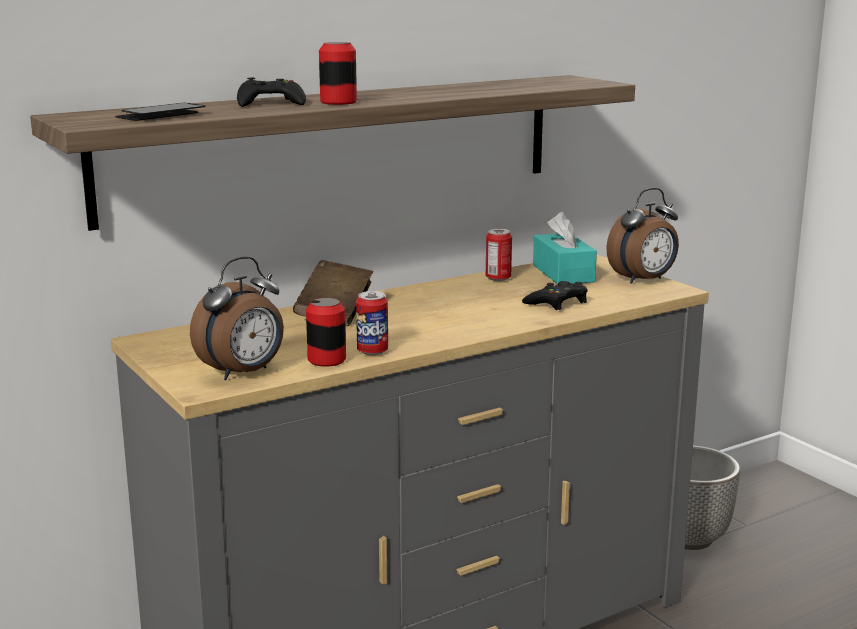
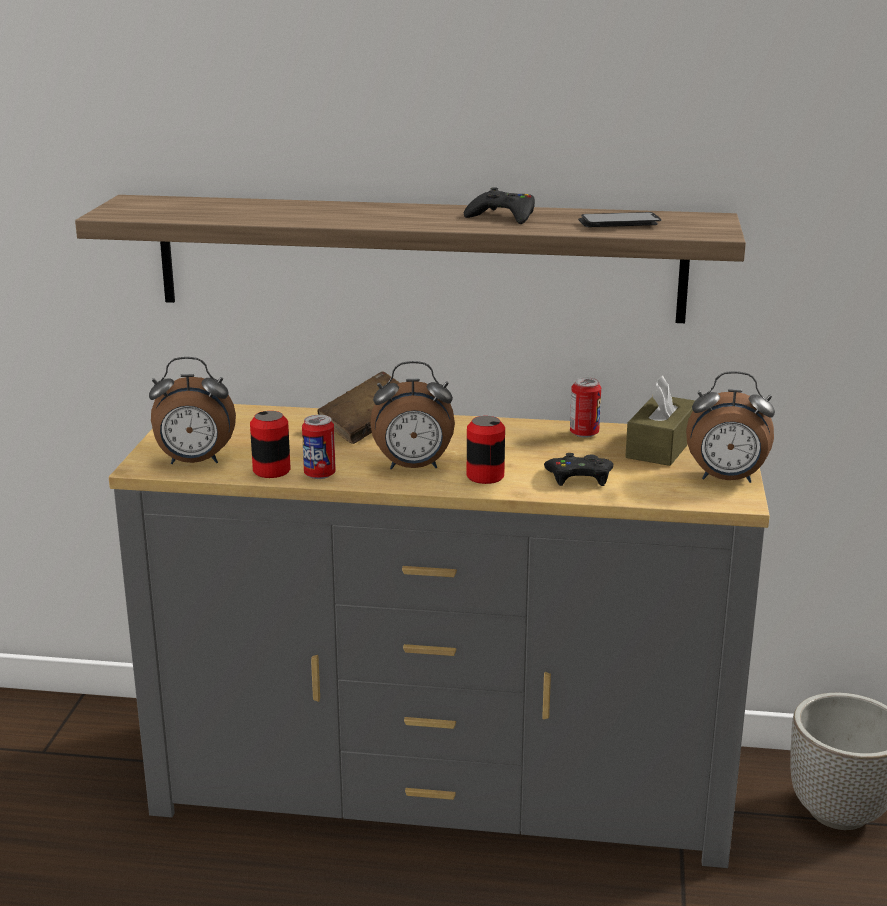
camera: 40 degrees right, 5 degrees up
phone [115,103,206,121] -> phone moved to [578,212,661,227]
black game controller [237,78,306,107] -> black game controller moved to [464,187,535,224]
can [319,42,357,105] -> can moved to [467,416,505,484]
turquoise tissue box [533,212,597,284] -> brown tissue box [625,375,695,466]
none -> alarm clock [371,361,455,470]

